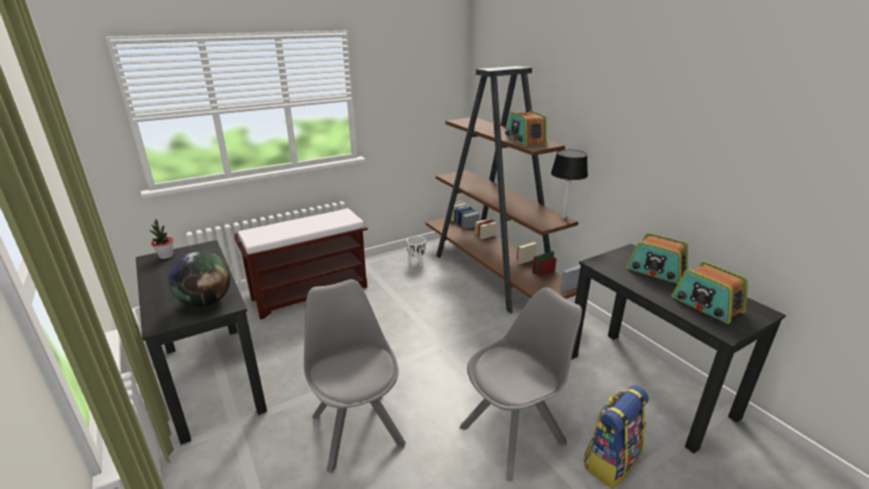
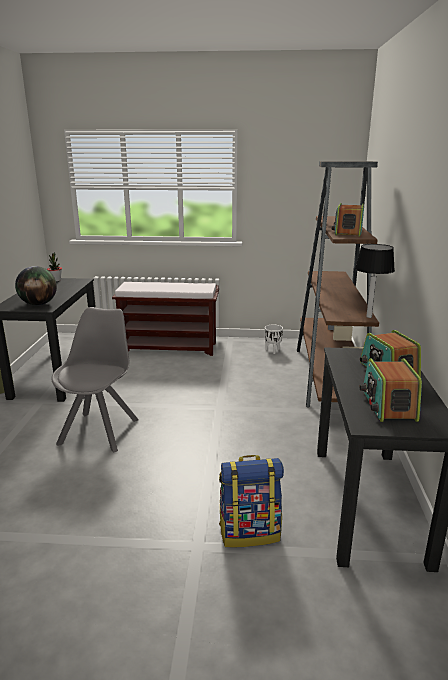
camera: 35 degrees right, 5 degrees down
grey chair [459,288,582,481] -> none

